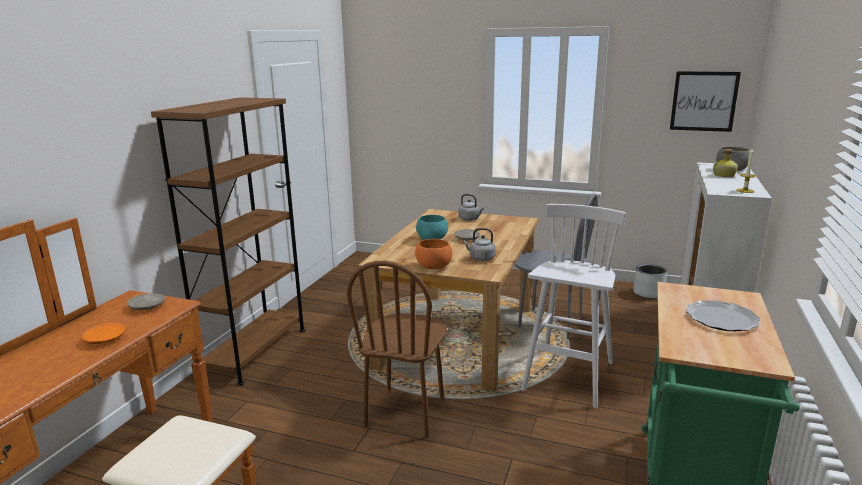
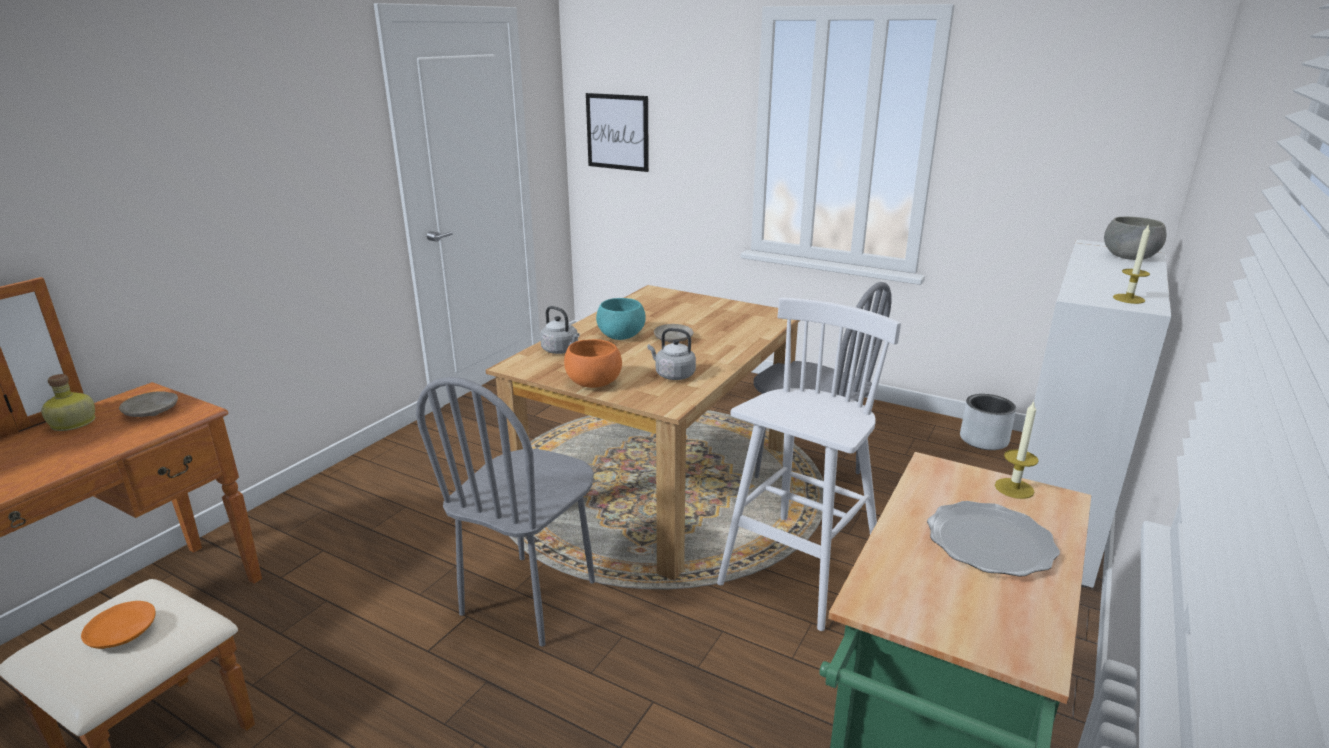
camera: 10 degrees right, 5 degrees up
orange plate [82,323,126,344] -> orange plate moved to [81,601,156,649]
brown bookcase [151,97,305,386] -> none
brown chair [347,261,447,438] -> grey chair [416,377,595,646]
grey kettle [458,194,484,221] -> grey kettle moved to [540,306,580,354]
picture [670,71,741,132] -> picture moved to [586,93,649,172]
bottle [713,149,738,177] -> bottle moved to [41,374,95,431]
none -> candle [995,401,1039,499]

